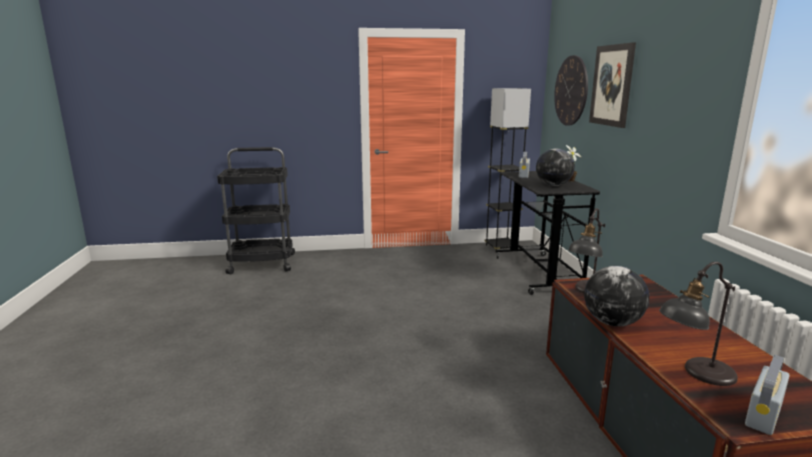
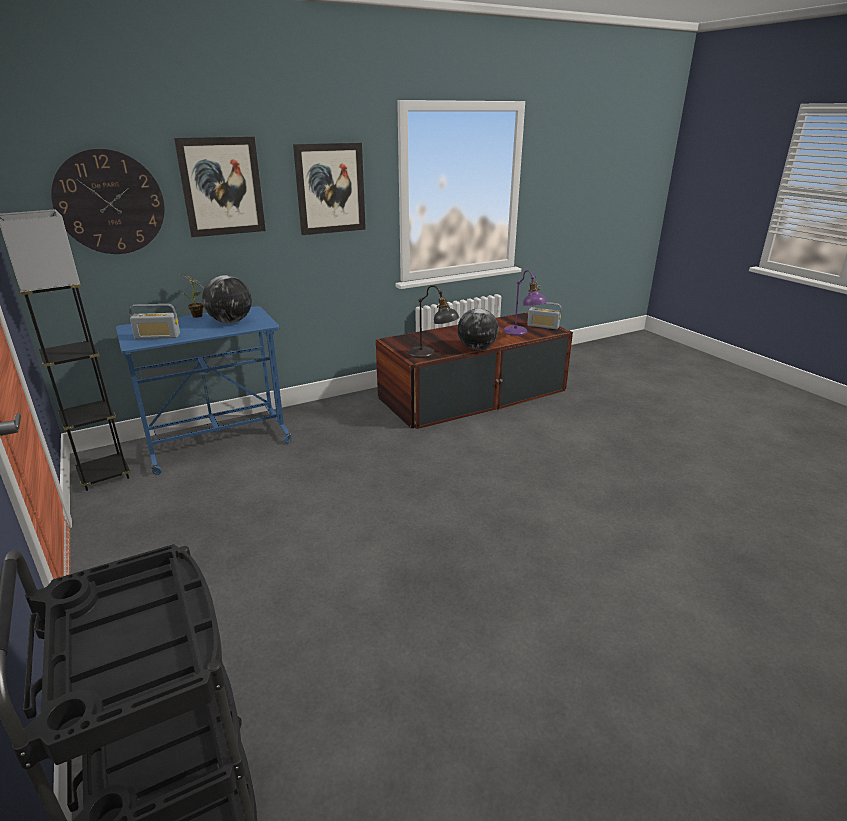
camera: 110 degrees left, 10 degrees up
black desk [496,171,600,295] -> blue desk [116,306,291,475]
grey table lamp [659,262,738,386] -> purple table lamp [503,270,547,336]
none -> picture [293,143,366,235]

